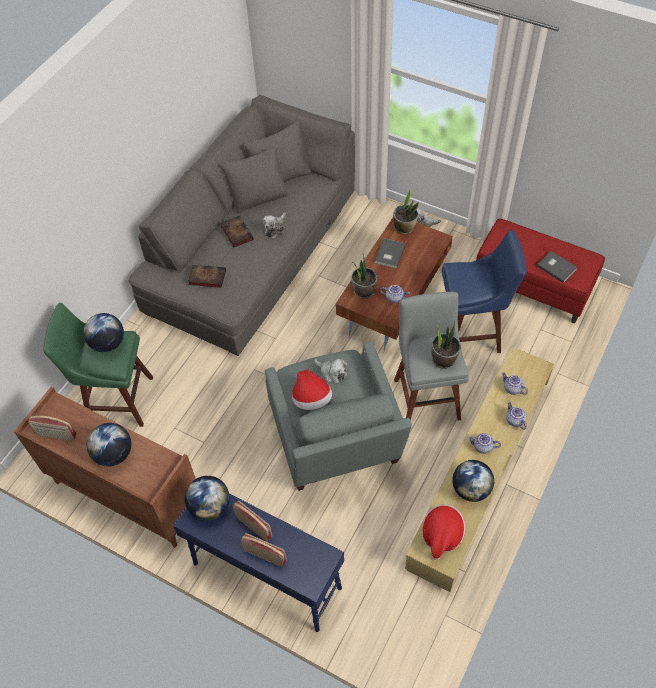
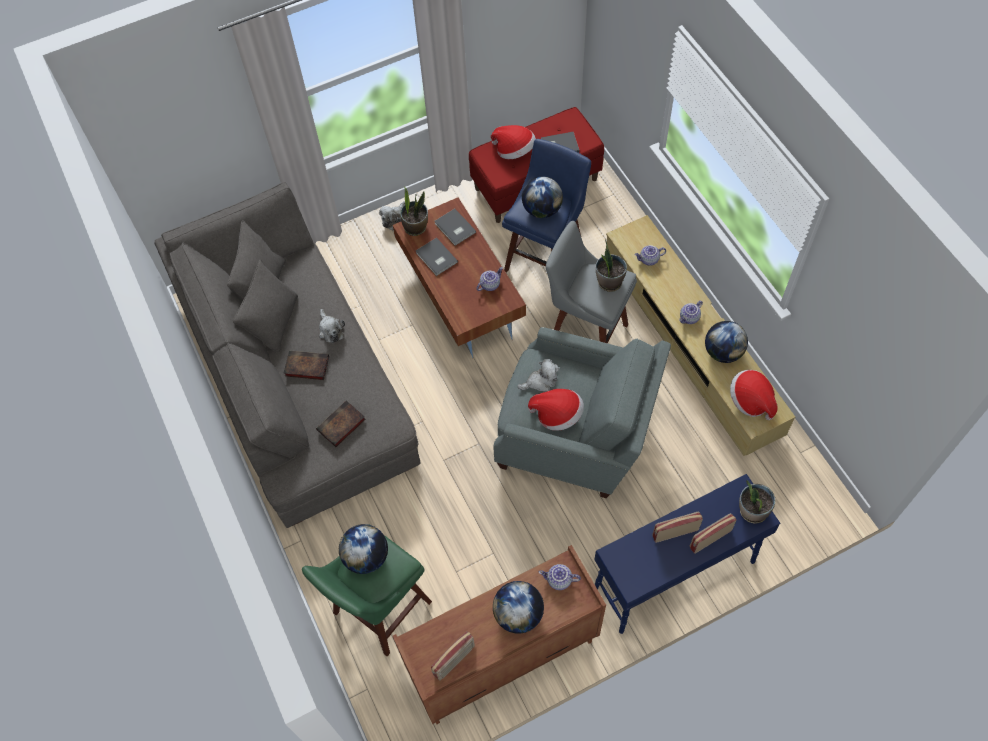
camera: 55 degrees left, 5 degrees up
globe [185,476,230,521] -> globe moved to [522,177,563,218]
potted plant [351,255,377,299] -> potted plant moved to [739,480,775,523]
teapot [506,401,527,430] -> teapot moved to [539,564,581,590]
none -> grey book [434,209,476,246]
none -> hat [491,125,536,159]

